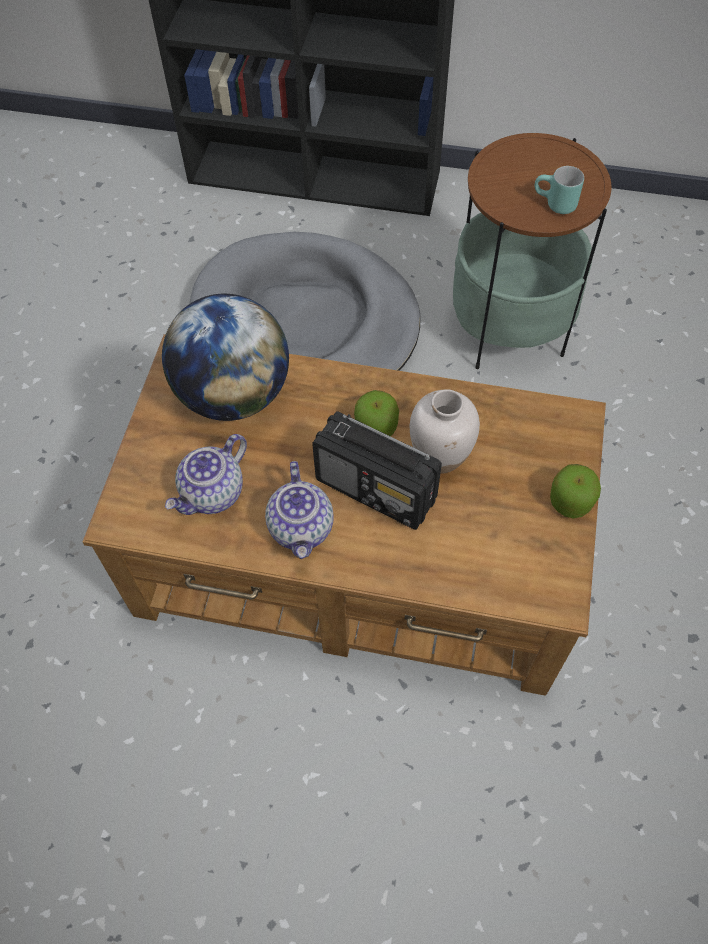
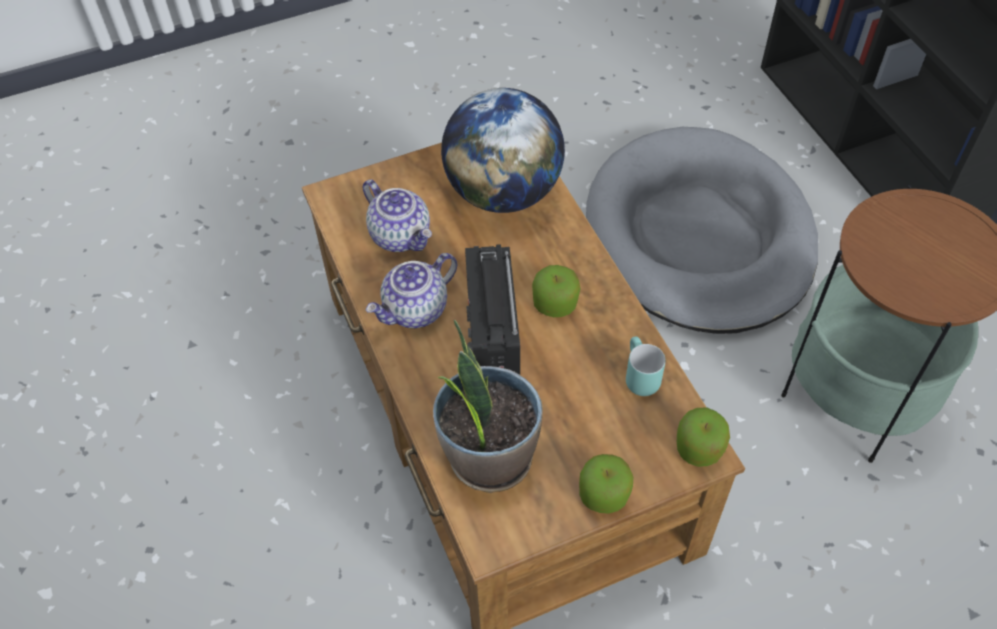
camera: 55 degrees right, 5 degrees down
teapot [165,434,247,515] -> teapot turned 135 degrees counterclockwise [363,179,432,252]
white vase [410,389,480,474] -> none
turquoise mug [535,166,584,214] -> turquoise mug moved to [626,337,665,396]
none -> potted plant [433,320,543,493]
none -> apple [677,407,730,467]

